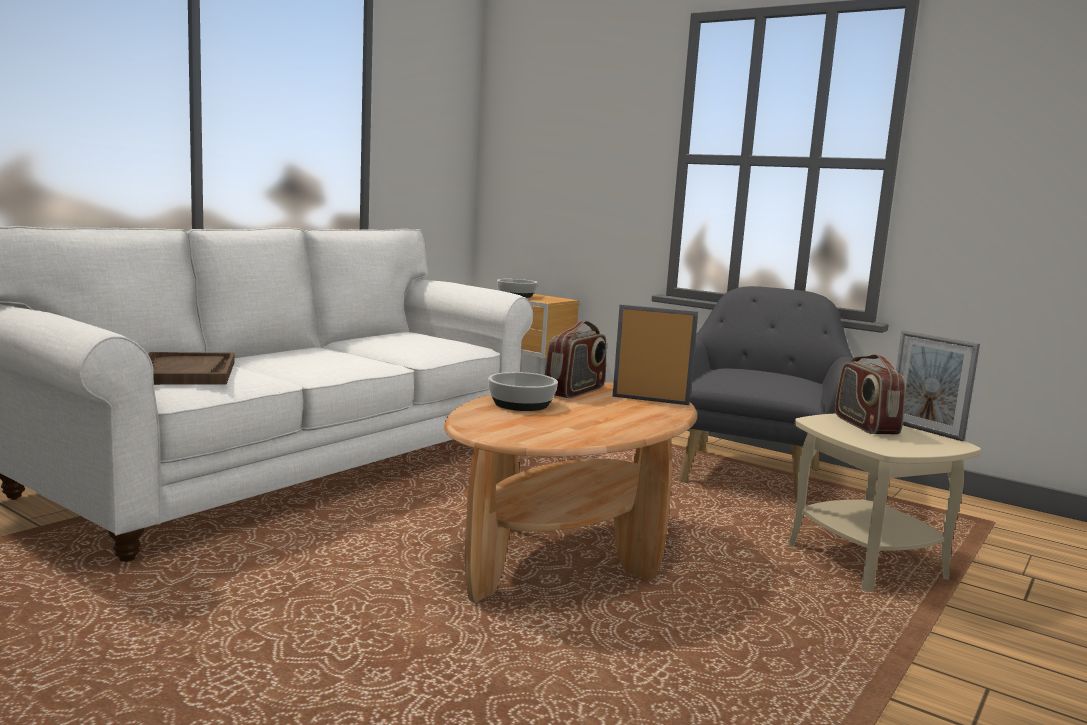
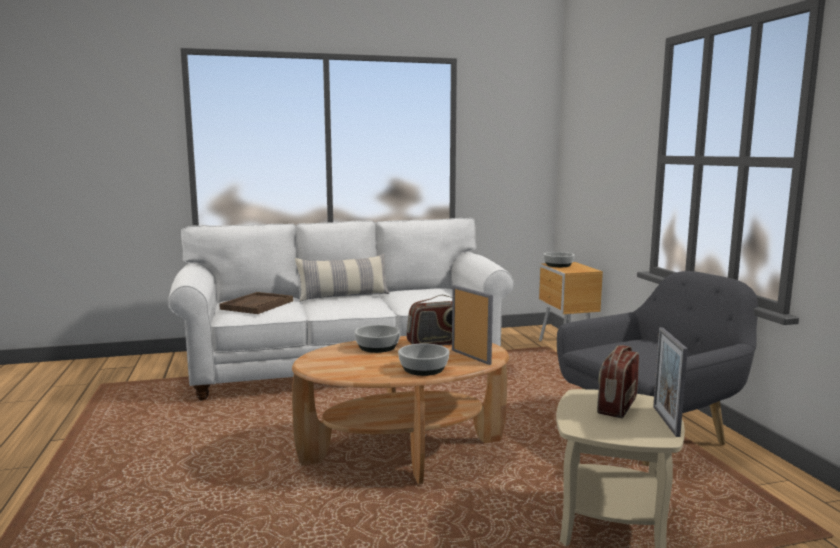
camera: 40 degrees right, 0 degrees up
none -> pillow [295,254,389,302]
none -> bowl [398,343,450,376]

